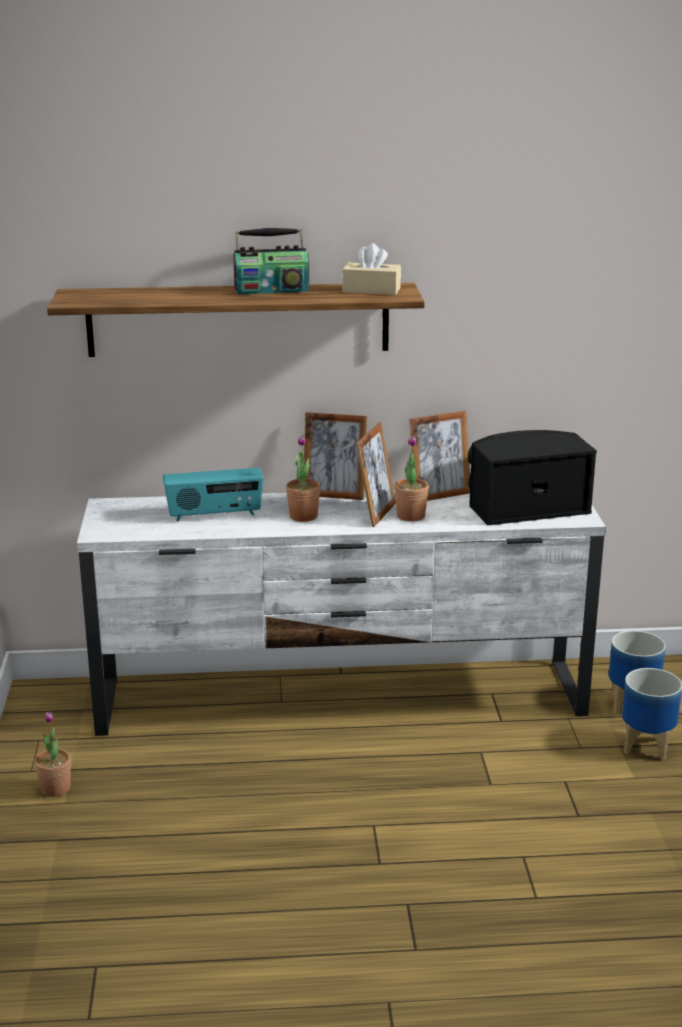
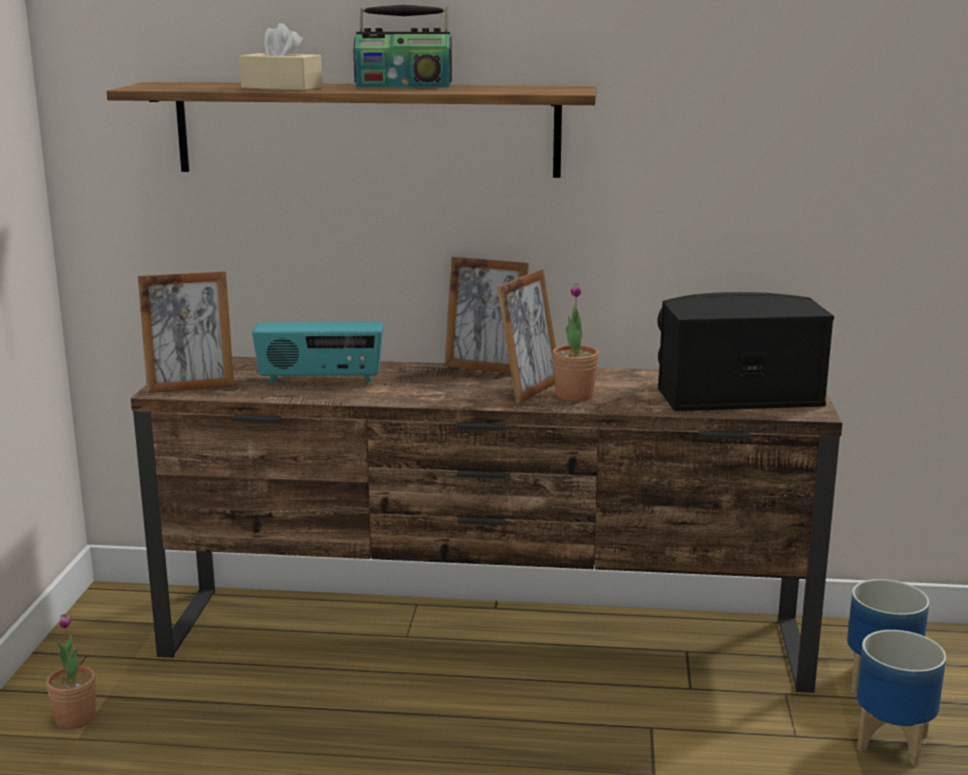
camera: 10 degrees right, 5 degrees down
white tv stand [77,490,606,736] -> brown tv stand [131,357,842,693]
potted plant [286,435,320,522] -> none
beige tissue box [342,243,401,295] -> beige tissue box moved to [239,23,322,90]
picture frame [409,410,470,501] -> picture frame moved to [138,272,234,393]

